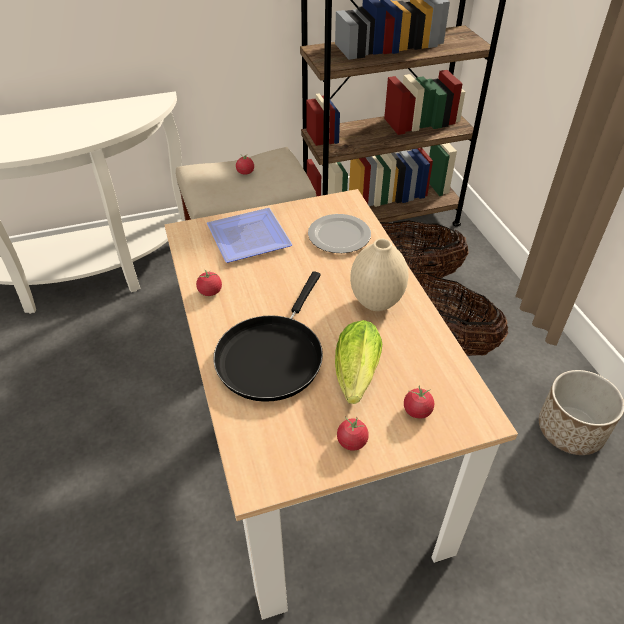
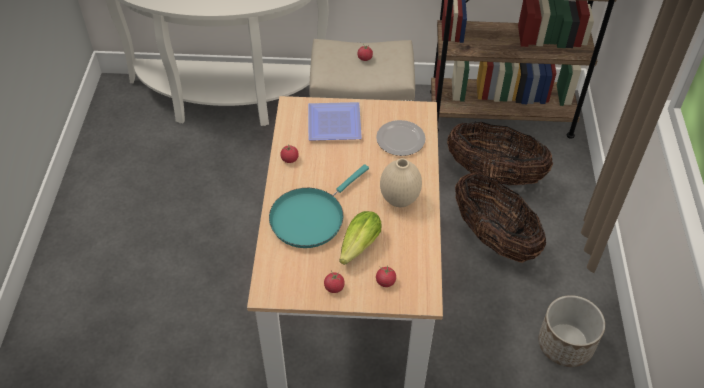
camera: 20 degrees right, 5 degrees up
black frying pan [213,271,323,402] -> turquoise frying pan [269,164,369,248]

